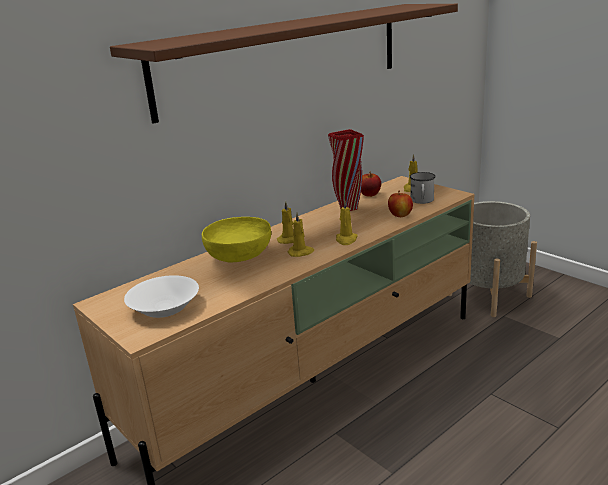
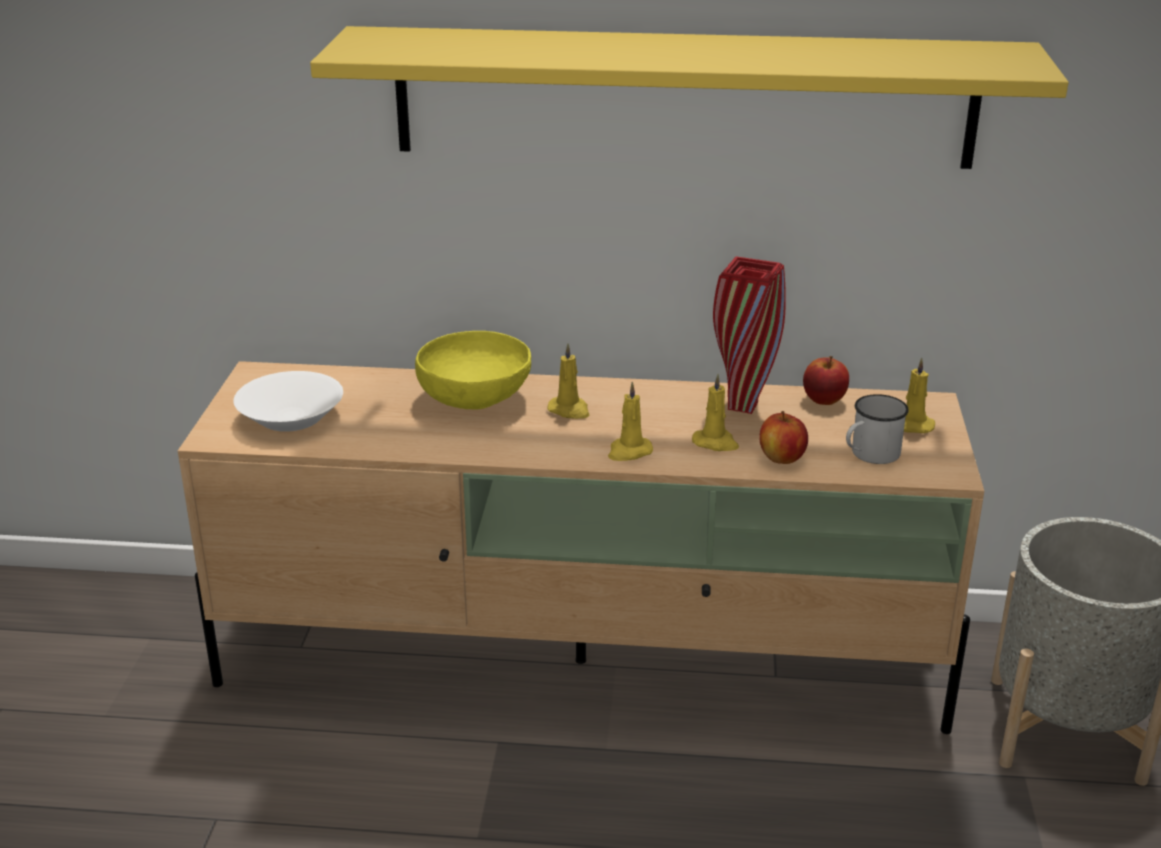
camera: 45 degrees right, 5 degrees up
brown shelf [110,4,458,124] -> yellow shelf [310,26,1069,169]
yellow candle [288,213,314,257] -> yellow candle moved to [692,374,739,451]

